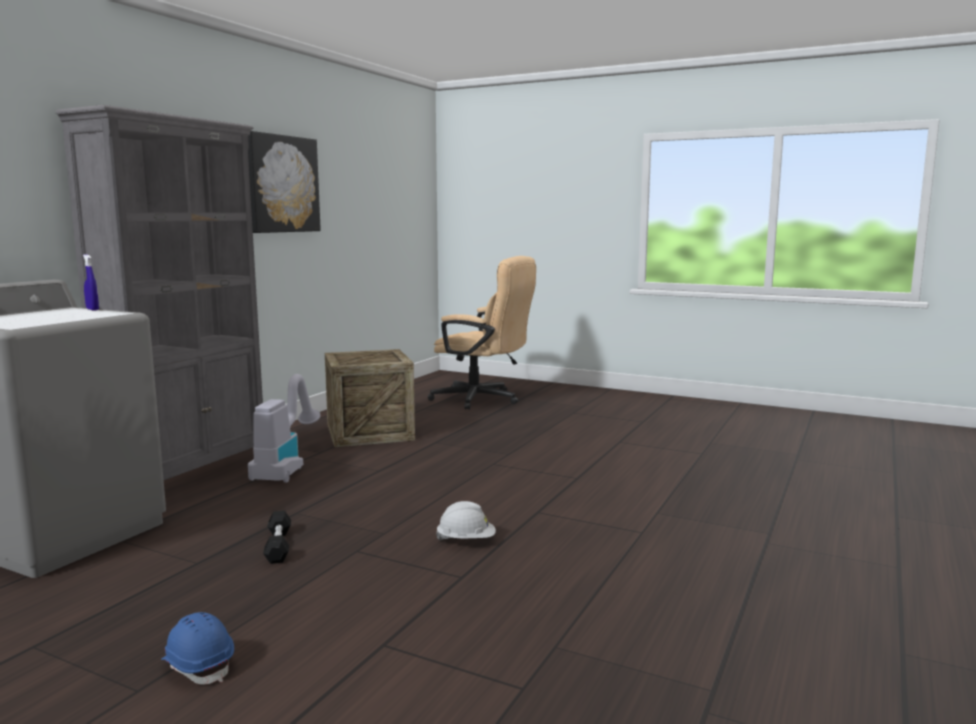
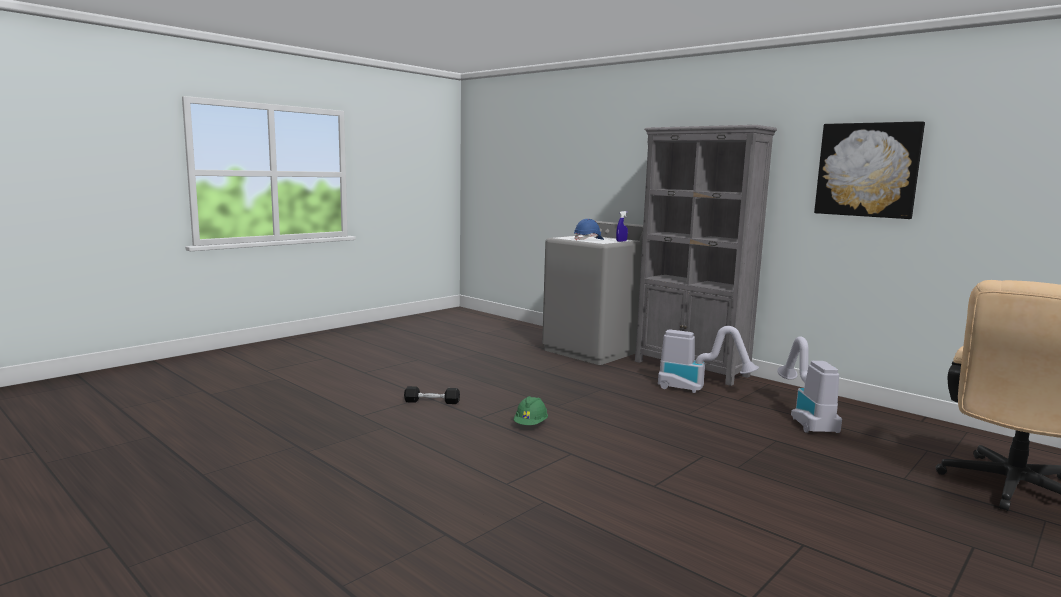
camera: 105 degrees right, 0 degrees up
blue hard hat [161,612,234,685] -> blue hard hat moved to [574,219,604,241]
black dumbbell [263,511,291,564] -> black dumbbell moved to [404,386,460,404]
crate [325,349,415,447] -> vacuum cleaner [777,336,842,433]
white hard hat [436,501,496,540] -> green hard hat [514,396,548,425]

